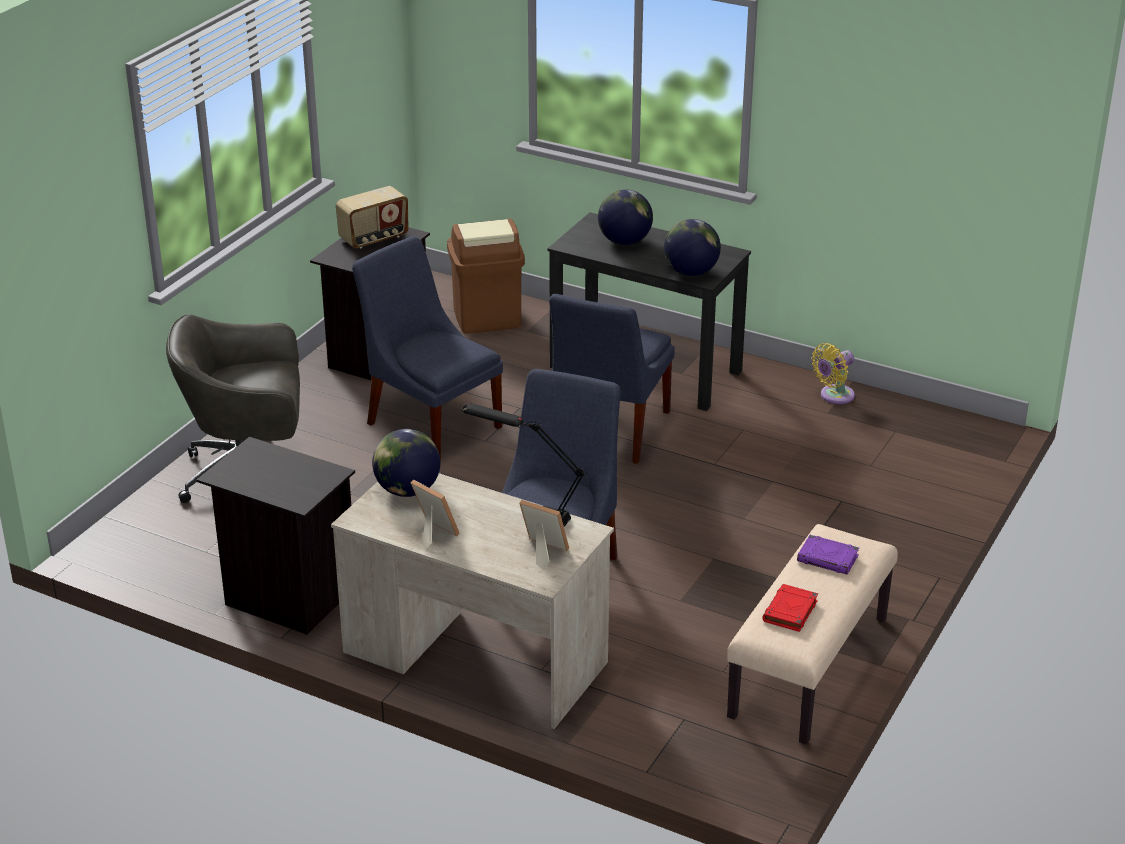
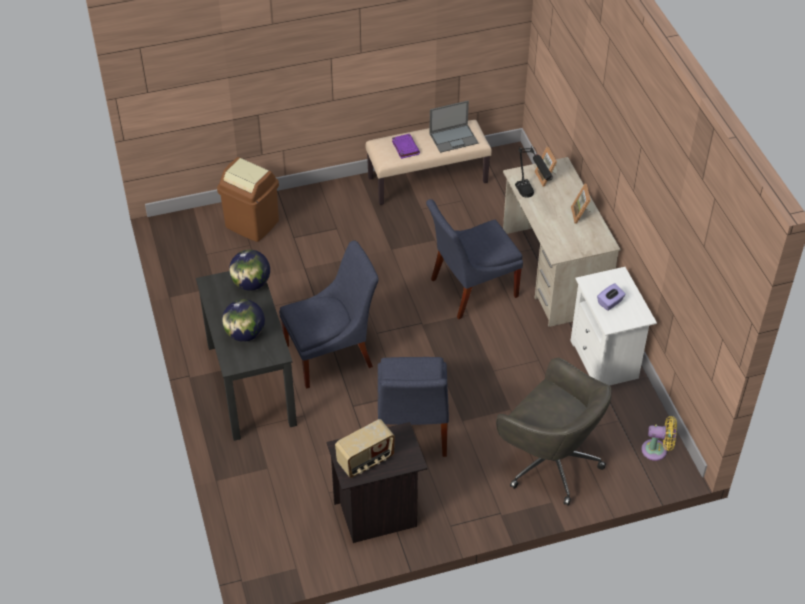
camera: 135 degrees left, 15 degrees up
black nightstand [197,437,355,635] -> white nightstand [570,267,657,386]
radio [336,186,409,248] -> radio turned 135 degrees clockwise [335,419,395,478]
globe [372,429,440,497] -> none
brown trash can [447,219,525,334] -> brown trash can moved to [217,157,279,242]
red book [762,584,818,632] -> laptop [429,101,478,153]
yellow fan [811,343,855,404] -> yellow fan moved to [641,416,677,461]
none -> purple tissue box [597,283,626,311]

